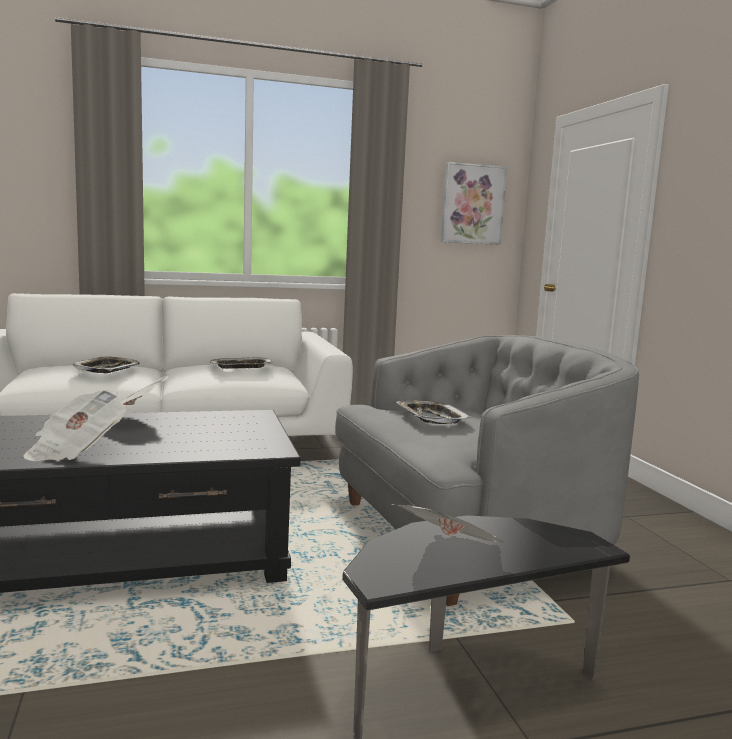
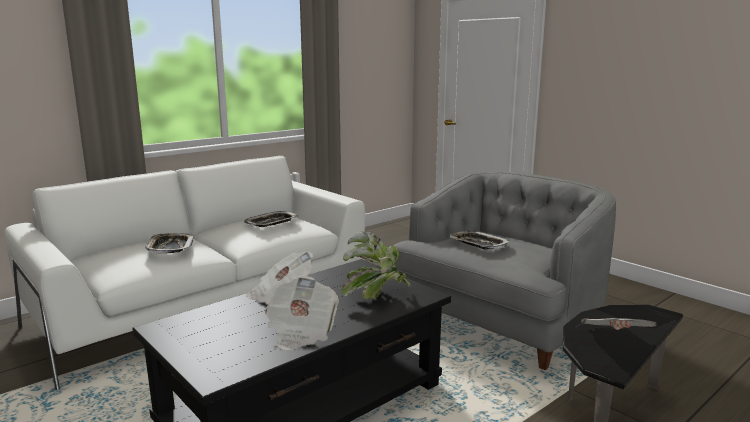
camera: 25 degrees left, 5 degrees up
picture [441,162,507,245] -> none
none -> potted plant [340,231,411,300]

